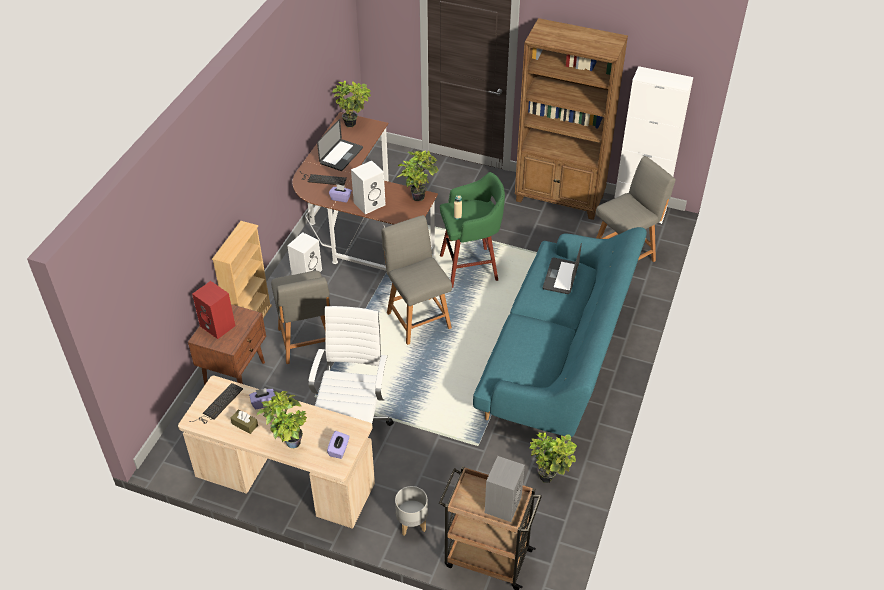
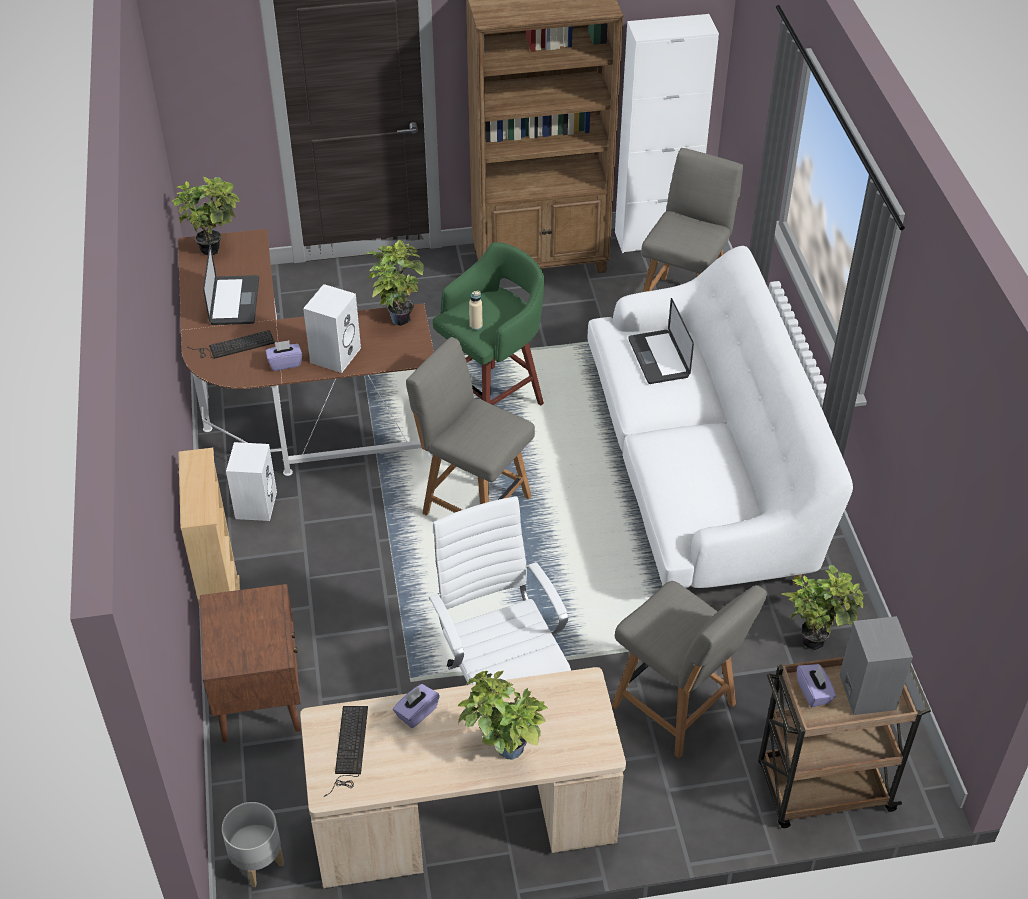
camera: 30 degrees left, 0 degrees up
red speaker [192,281,235,339] -> none
brown tissue box [230,409,258,434] -> none
grey chair [271,271,330,364] -> grey chair moved to [612,581,767,758]
purple tissue box [327,431,350,459] -> purple tissue box moved to [797,664,836,707]
grey planter [395,486,428,536] -> grey planter moved to [222,802,284,887]
turquoise sofa [473,227,647,439] -> white sofa [588,246,853,588]

